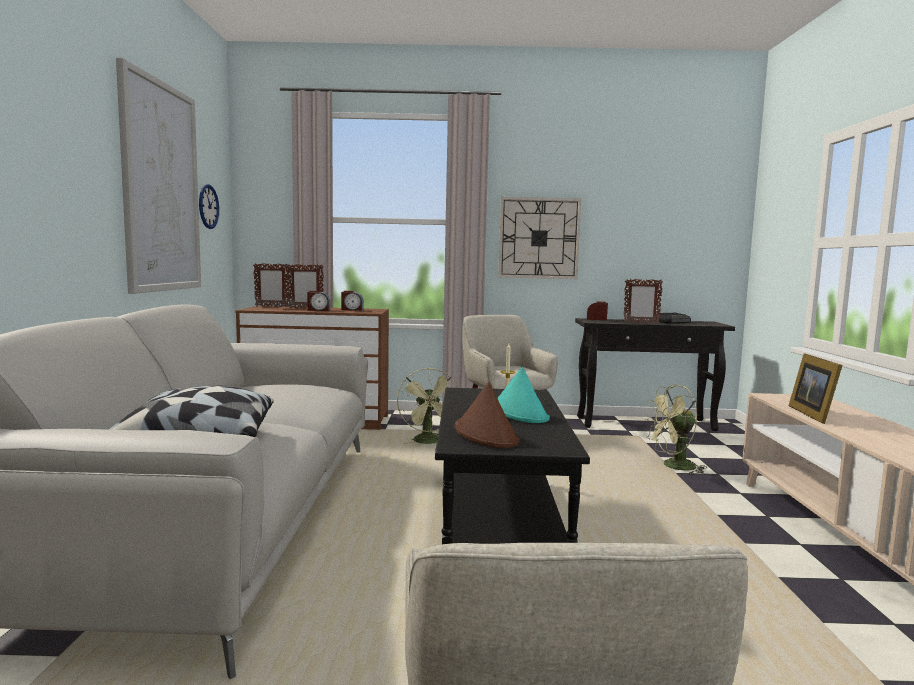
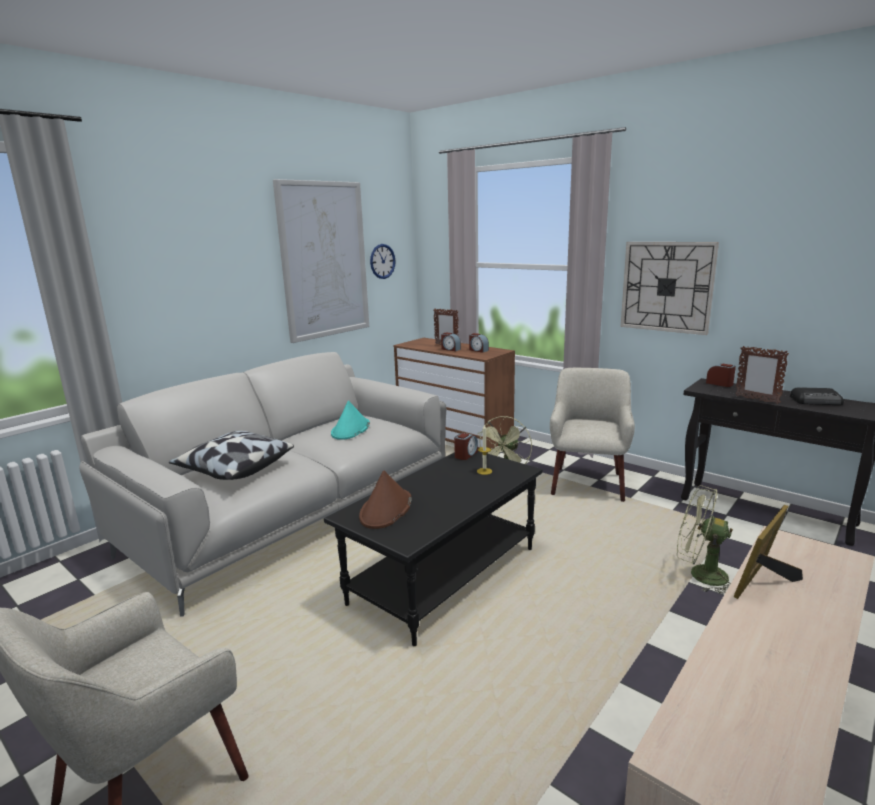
camera: 40 degrees right, 10 degrees up
picture frame [253,263,289,307] -> none
turquoise hat [498,367,550,423] -> turquoise hat moved to [331,401,370,440]
none -> alarm clock [454,433,478,460]

